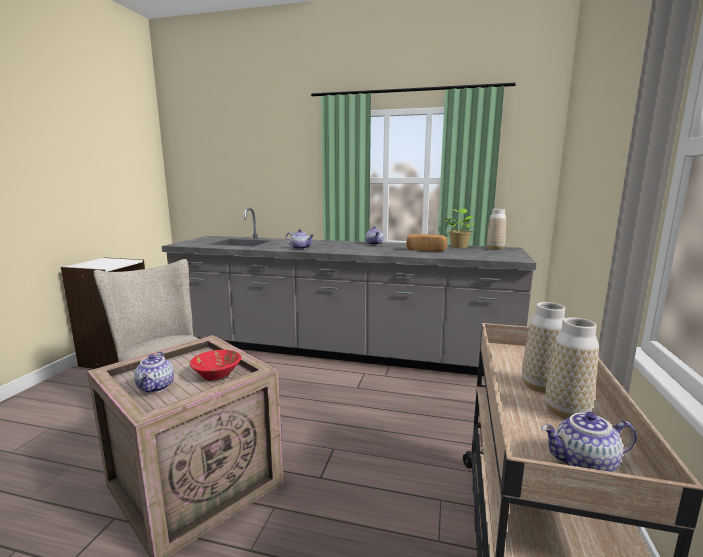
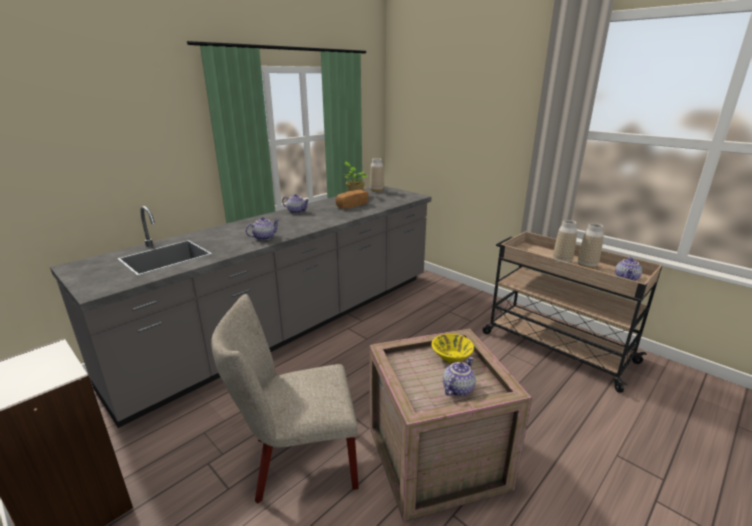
camera: 60 degrees left, 10 degrees up
teapot [134,351,174,393] -> teapot turned 75 degrees counterclockwise [443,357,476,396]
red bowl [190,350,241,381] -> yellow bowl [431,334,474,364]

